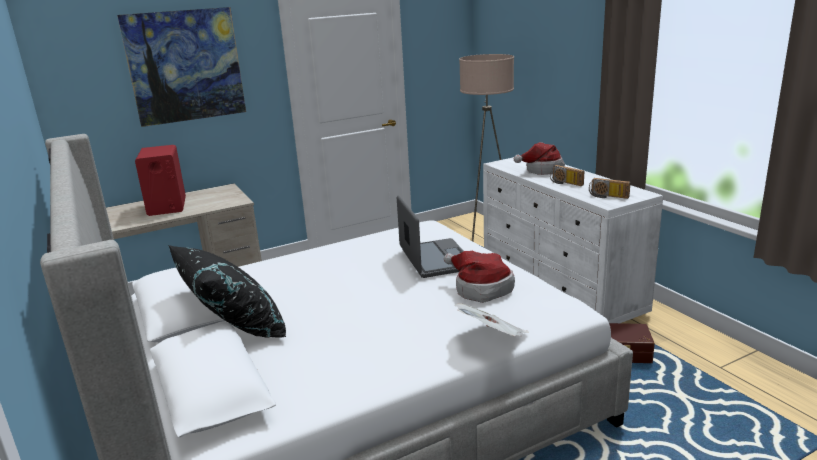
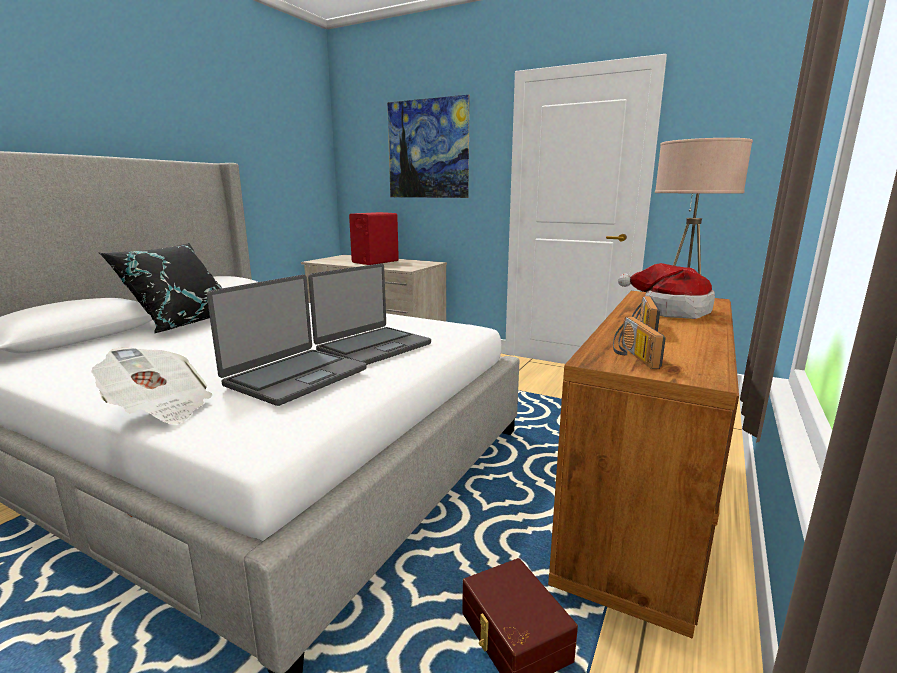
camera: 55 degrees right, 5 degrees down
hat [444,251,515,303] -> laptop [207,275,366,406]
white dresser [483,157,663,323] -> brown dresser [548,291,739,639]

